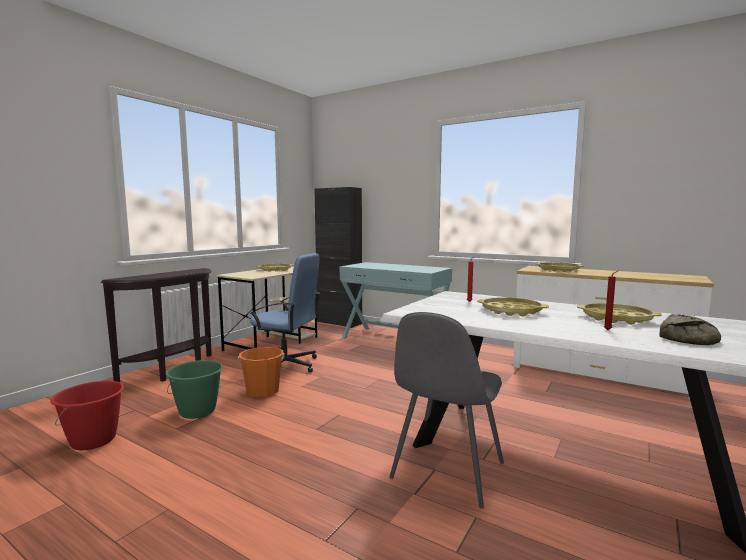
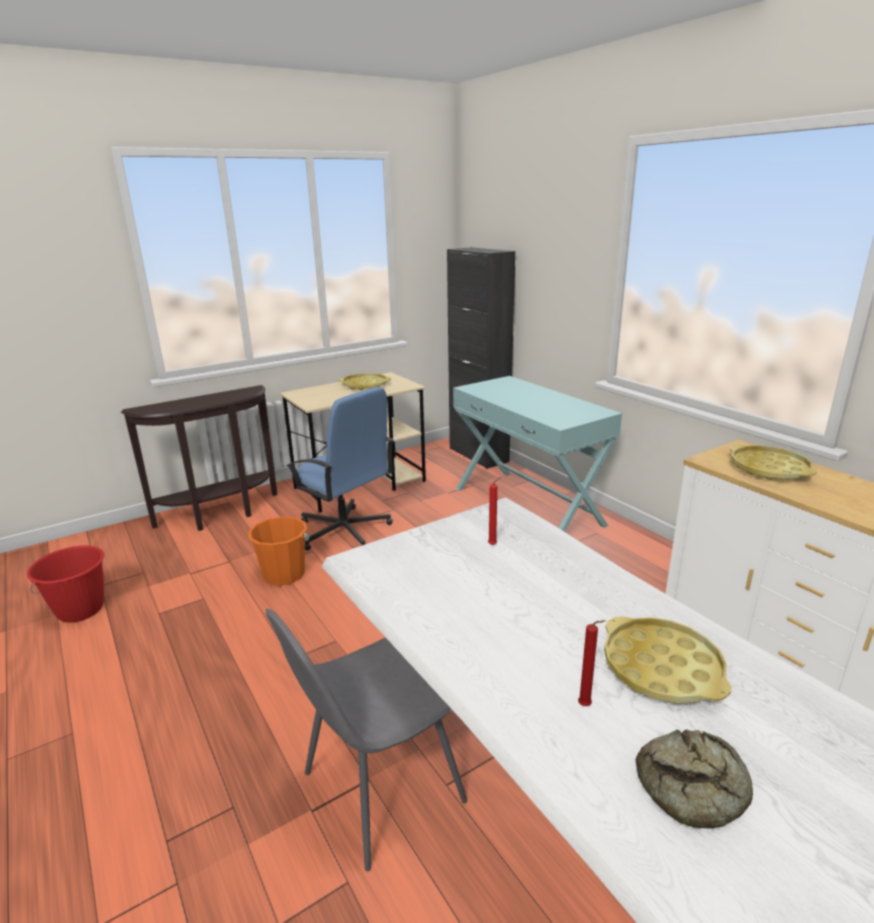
camera: 25 degrees right, 15 degrees up
green bucket [166,360,223,419] -> none
yellow tray [477,297,549,316] -> none

